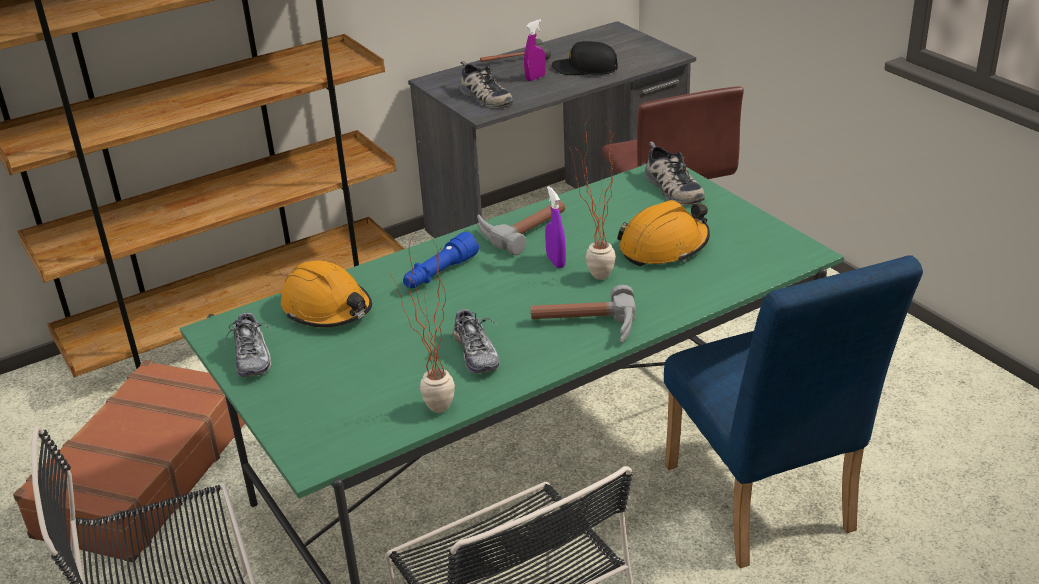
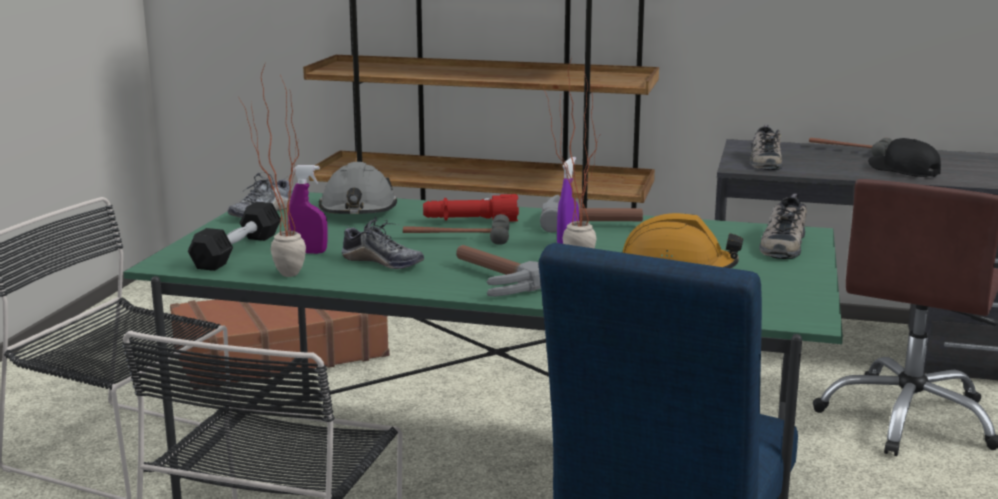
camera: 45 degrees right, 15 degrees down
orange hard hat [281,260,372,328] -> grey hard hat [319,162,397,214]
blue flashlight [403,232,479,288] -> red flashlight [423,194,519,222]
shoe [451,306,499,373] -> shoe turned 90 degrees counterclockwise [342,217,424,269]
purple spray bottle [524,19,546,81] -> purple spray bottle moved to [288,165,328,254]
none -> black dumbbell [188,202,281,271]
none -> hammer [403,214,510,245]

